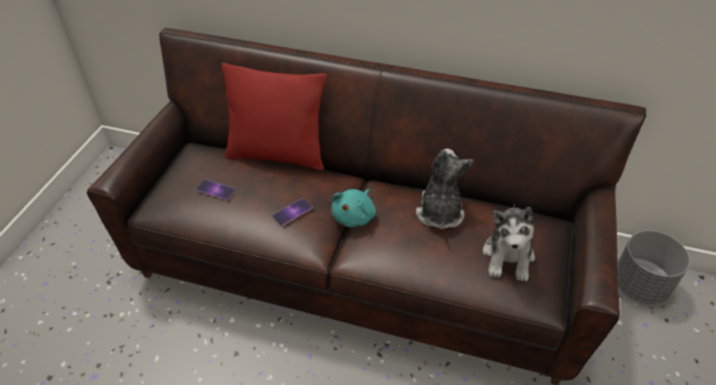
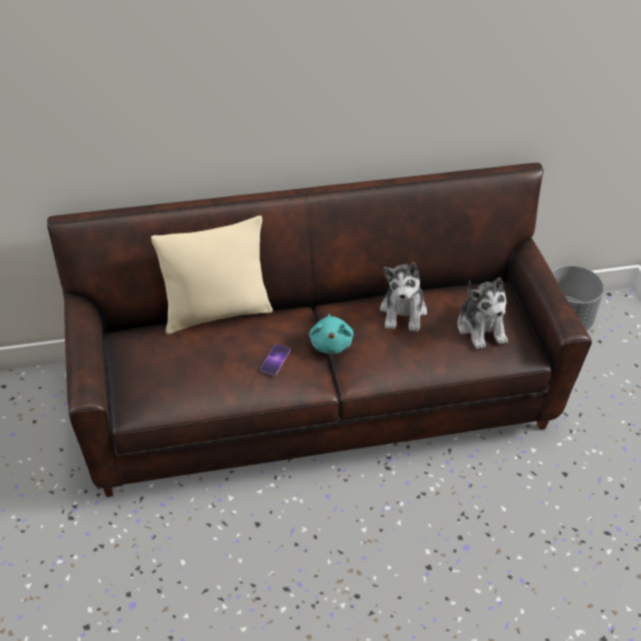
camera: 30 degrees left, 0 degrees up
phone [196,179,236,200] -> none
red pillow [222,63,327,171] -> beige pillow [151,216,273,334]
plush toy [416,149,473,229] -> plush toy turned 150 degrees counterclockwise [380,262,427,332]

